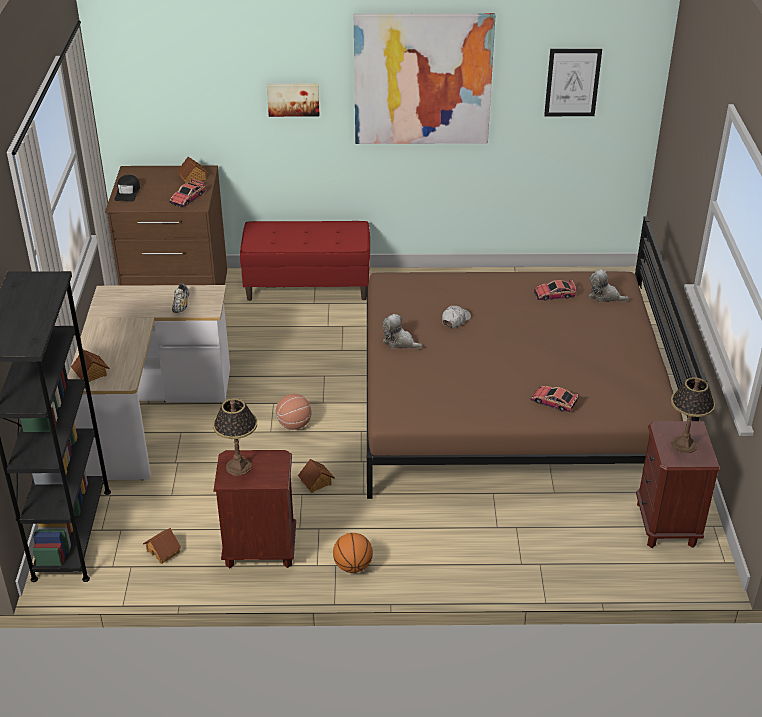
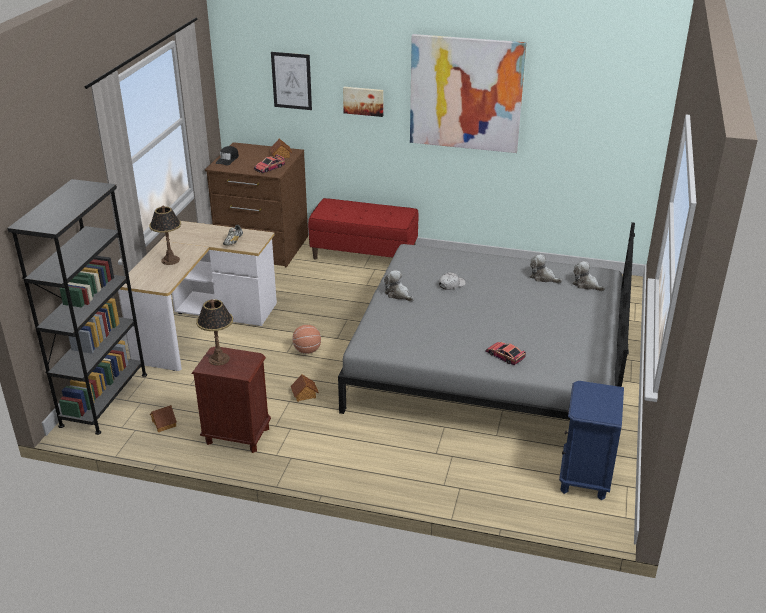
camera: 15 degrees right, 5 degrees down
toy house [71,349,109,382] -> none
basketball [333,533,373,573] -> none
brown bed [367,216,707,499] -> grey bed [338,222,635,420]
toy car [534,280,576,301] -> plush toy [529,254,562,283]
picture [544,49,602,116] -> picture moved to [271,52,312,110]
brown nightstand [636,421,719,548] -> blue nightstand [559,381,624,500]
table lamp [671,377,715,453] -> table lamp moved to [149,206,181,265]

